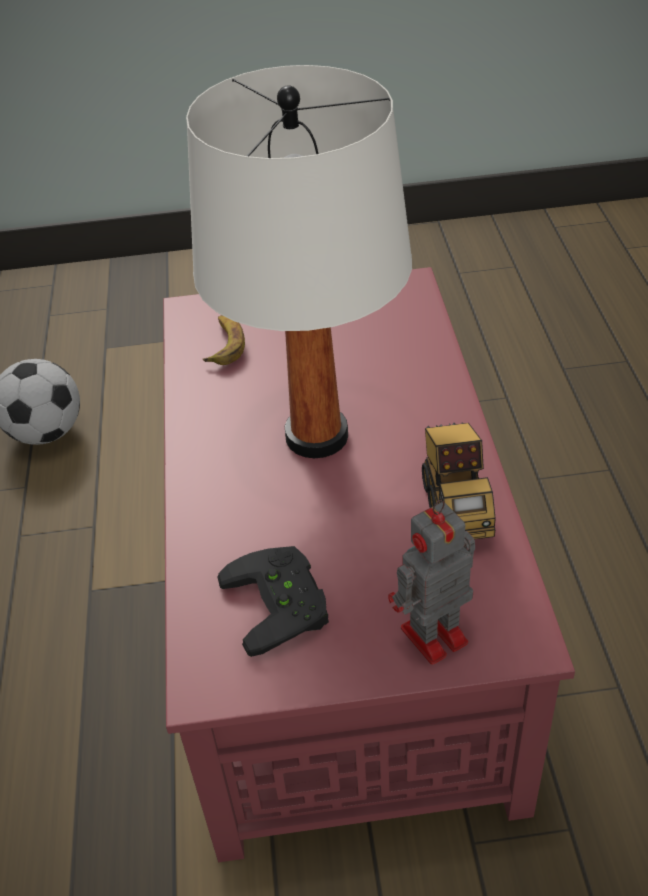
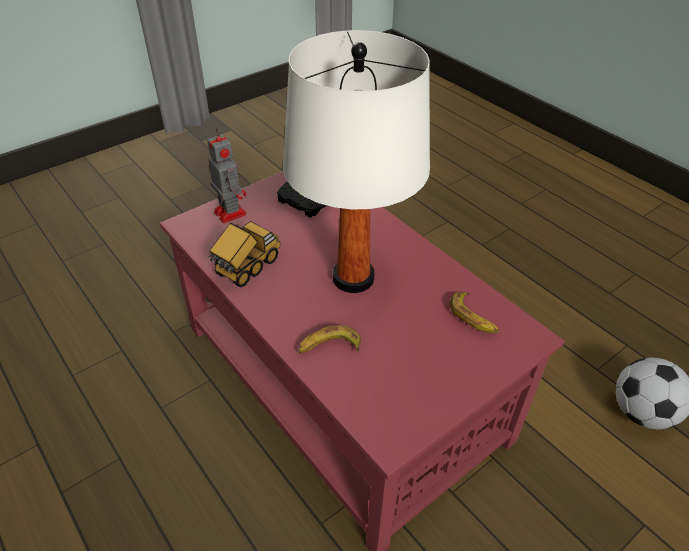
camera: 145 degrees right, 0 degrees up
toy robot [388,500,475,665] -> toy robot turned 60 degrees counterclockwise [207,129,247,223]
toy truck [422,422,496,539] -> toy truck turned 75 degrees clockwise [209,221,281,287]
none -> banana [298,325,361,353]

